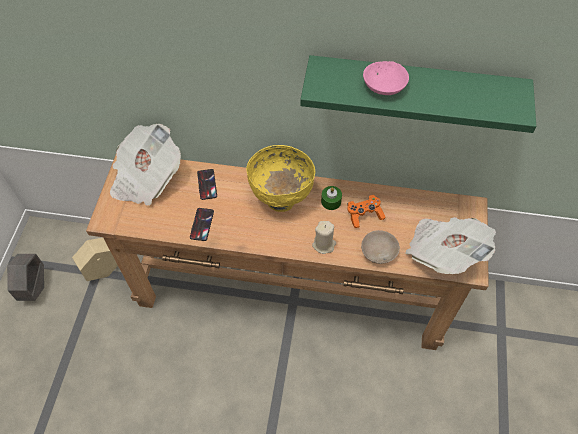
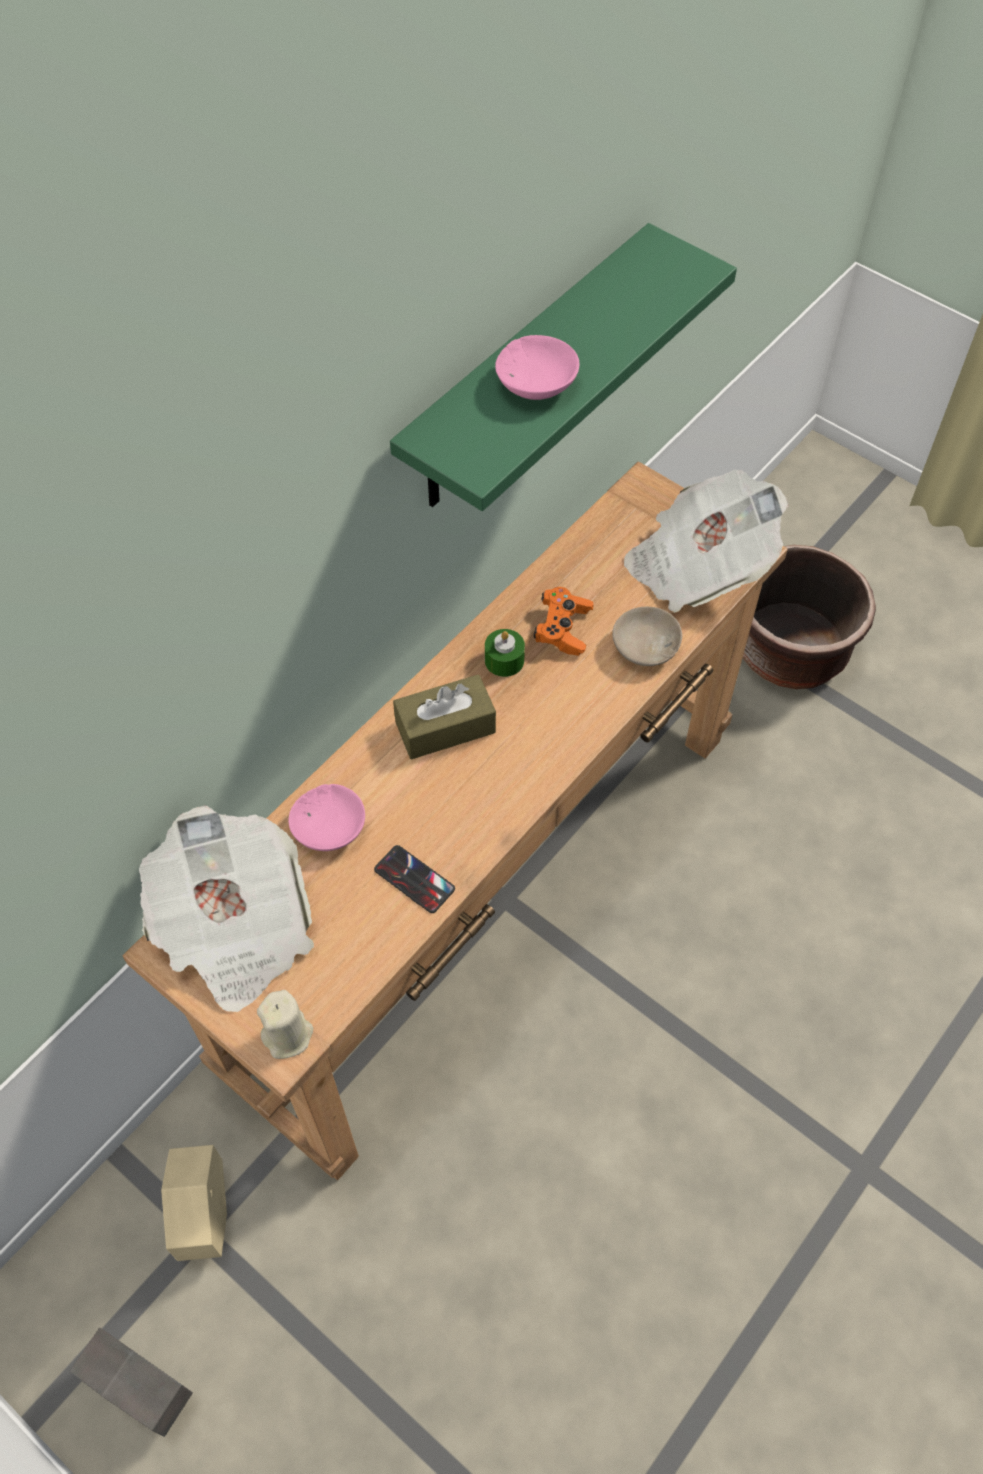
camera: 60 degrees left, 0 degrees up
phone [197,169,217,200] -> pink bowl [288,784,365,851]
yellow bowl [246,145,315,212] -> brown tissue box [393,674,496,760]
beige candle [312,221,336,254] -> beige candle moved to [257,990,313,1059]
none -> brown planter [742,545,876,689]

